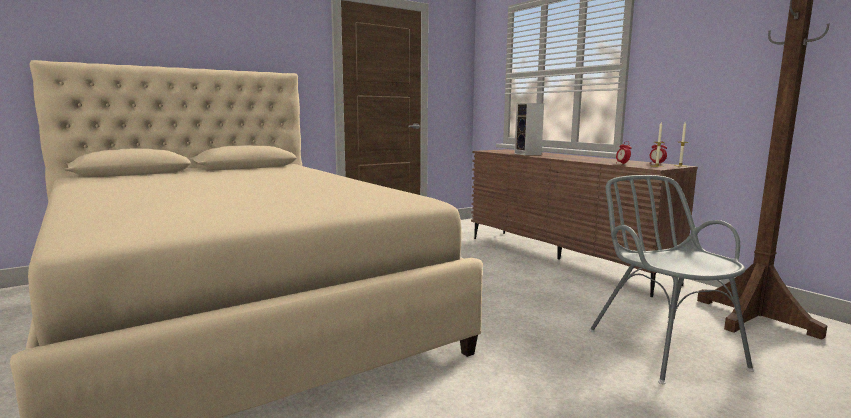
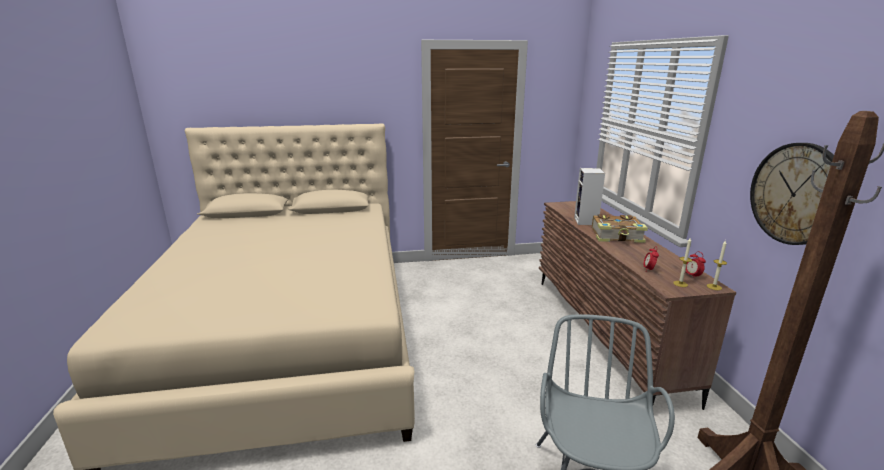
camera: 25 degrees right, 10 degrees up
none -> book [592,214,648,243]
none -> wall clock [750,143,834,245]

